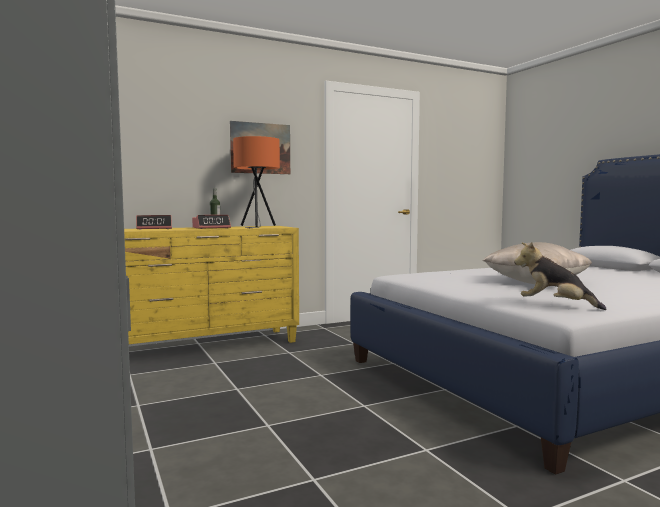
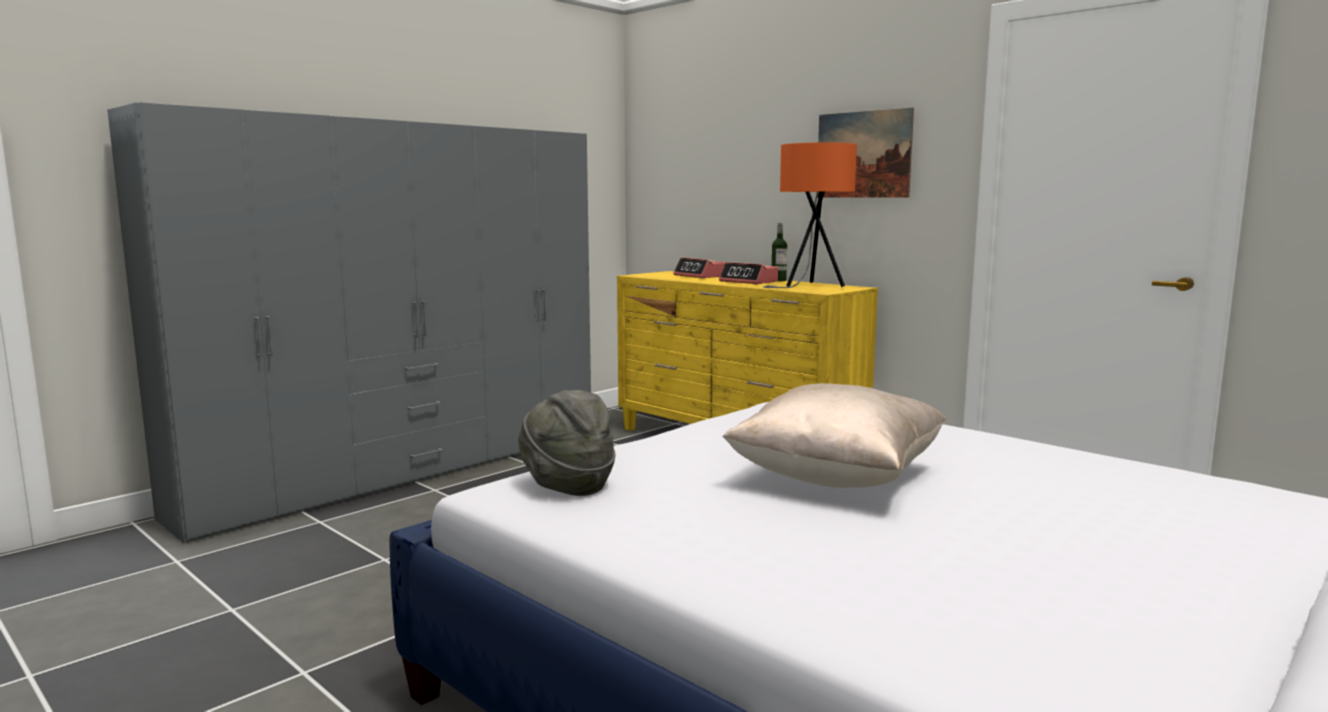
camera: 70 degrees right, 5 degrees up
plush toy [514,242,607,310] -> grey hat [518,390,615,496]

